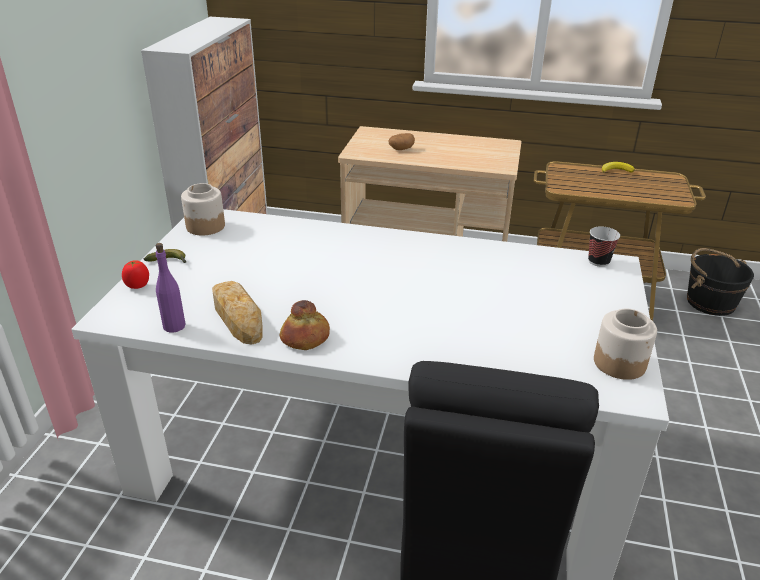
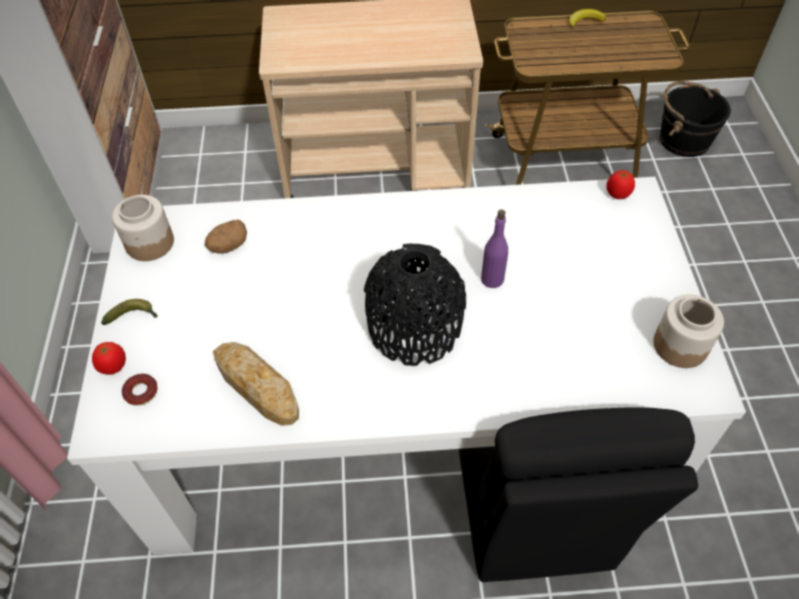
camera: 15 degrees left, 20 degrees up
purple bottle [155,243,186,332] -> purple bottle moved to [481,209,508,288]
bread [280,300,330,350] -> none
potato [388,133,415,150] -> potato moved to [205,220,247,254]
cup [588,226,620,267] -> tomato [606,170,635,199]
none -> donut [122,374,157,406]
none -> black vase [364,244,466,366]

